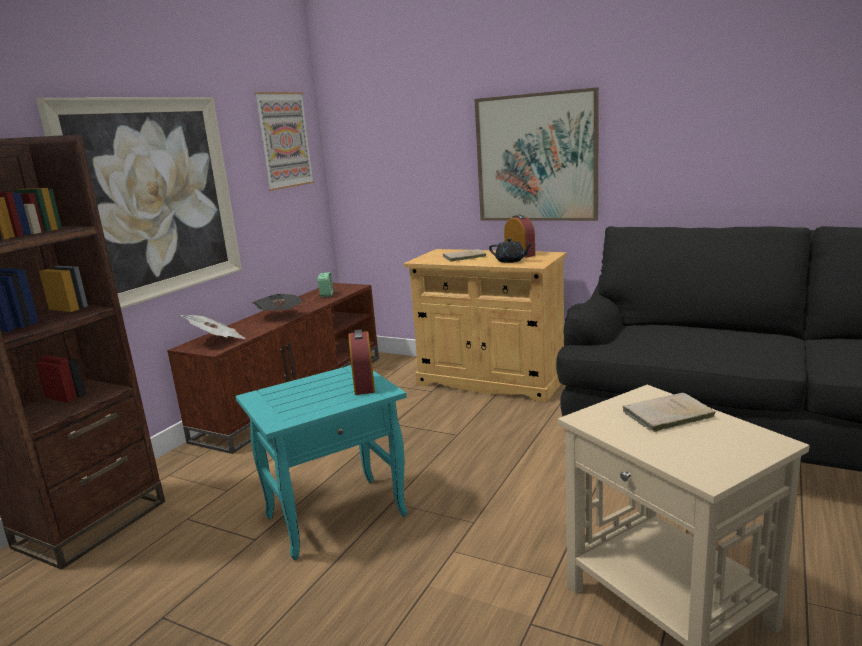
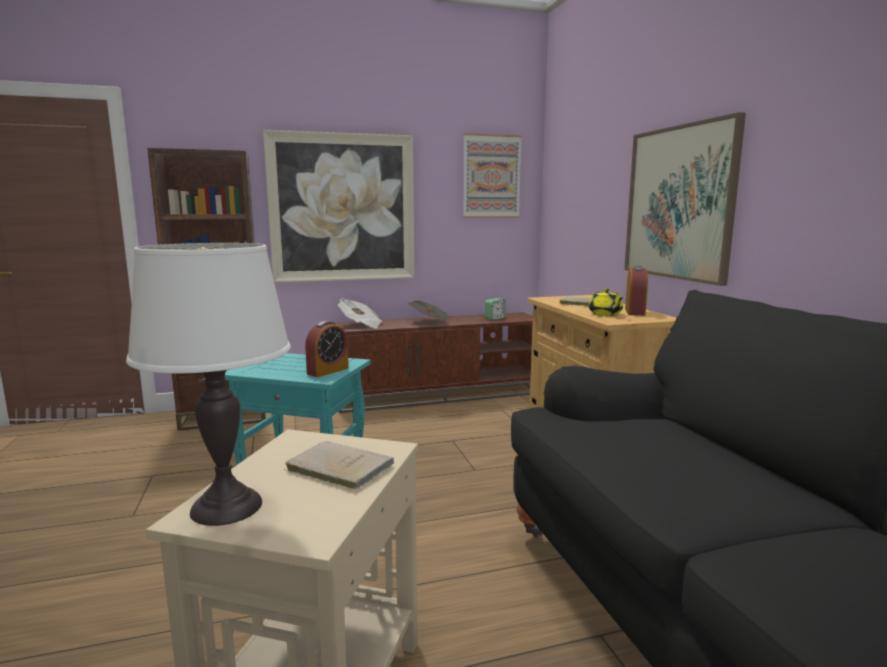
camera: 45 degrees right, 5 degrees down
black teapot [489,238,532,263] -> yellow teapot [589,288,623,316]
none -> white table lamp [126,243,291,526]

